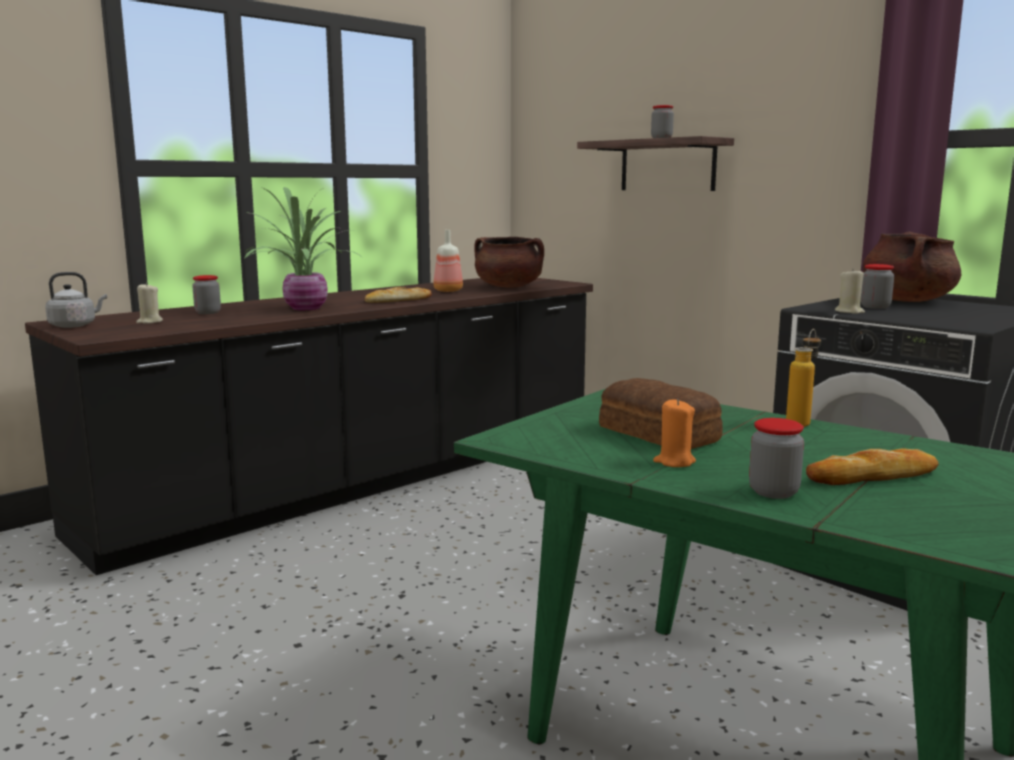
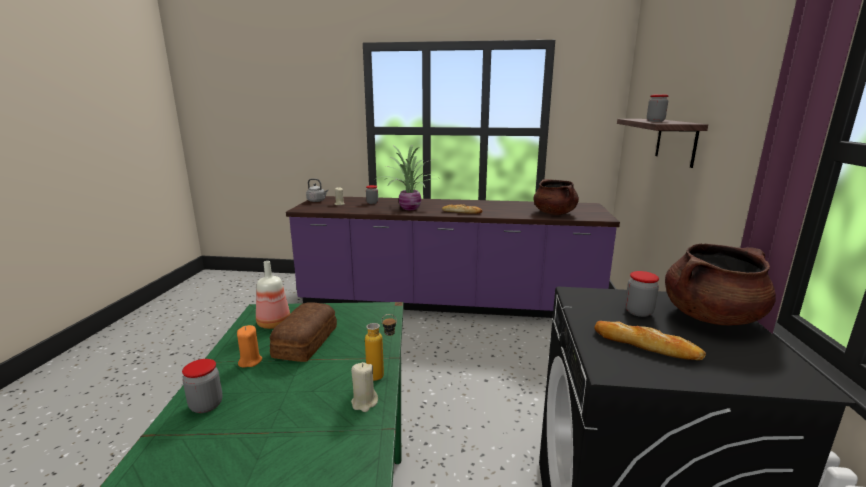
camera: 50 degrees right, 5 degrees up
black counter [25,278,593,575] -> purple counter [286,196,620,318]
bottle [433,230,463,292] -> bottle moved to [256,261,290,329]
bread [806,449,939,485] -> bread moved to [594,321,706,360]
beige candle [835,268,865,314] -> beige candle moved to [351,362,378,412]

